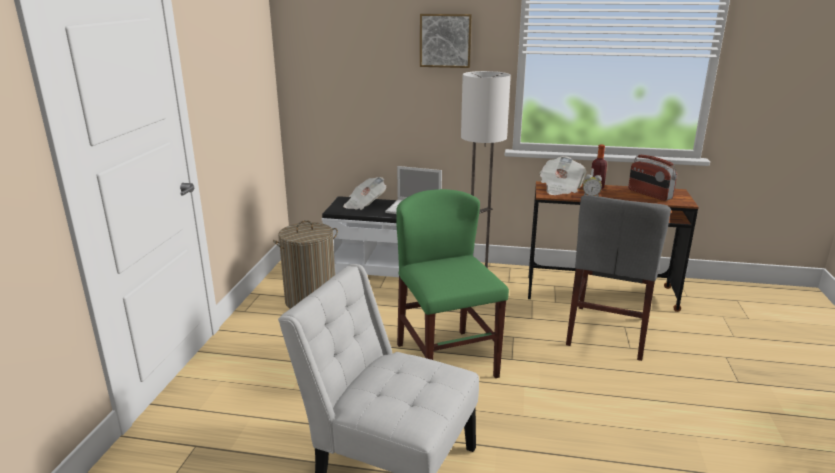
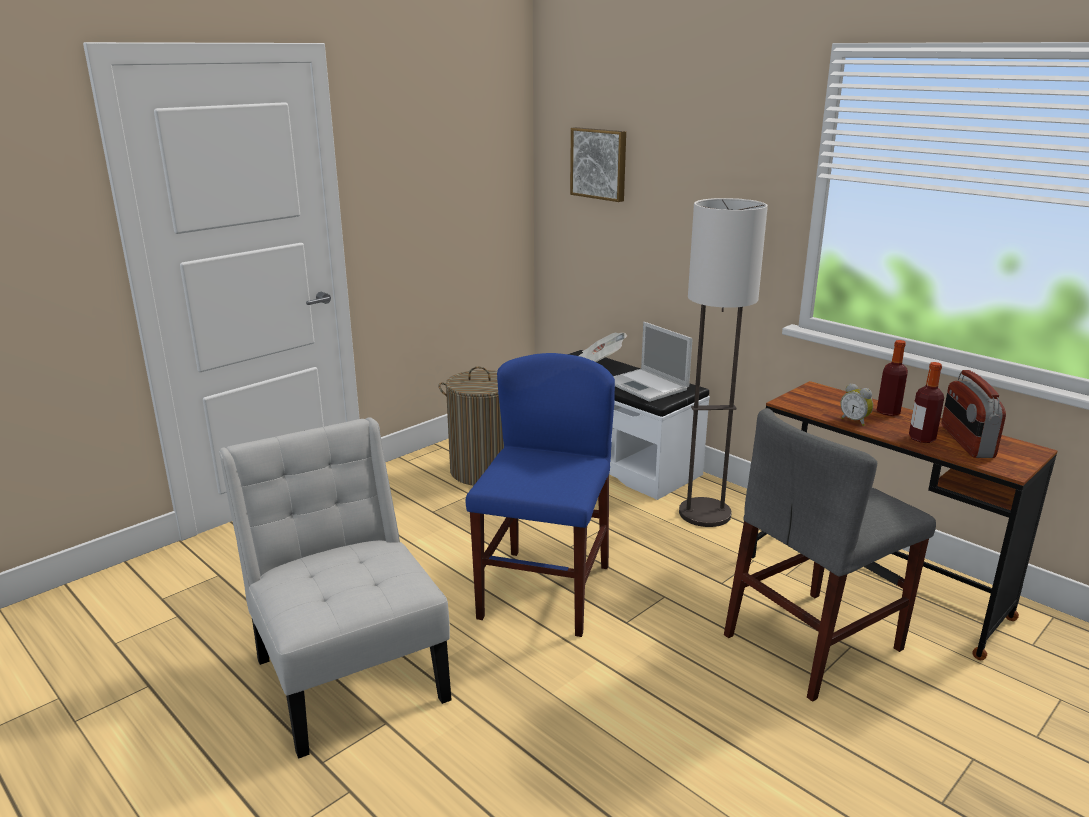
camera: 35 degrees right, 0 degrees up
green chair [397,189,509,378] -> blue chair [466,353,615,637]
picture [420,14,472,68] -> picture moved to [570,127,626,202]
newspaper [539,156,586,195] -> none
none -> bottle [909,362,944,443]

